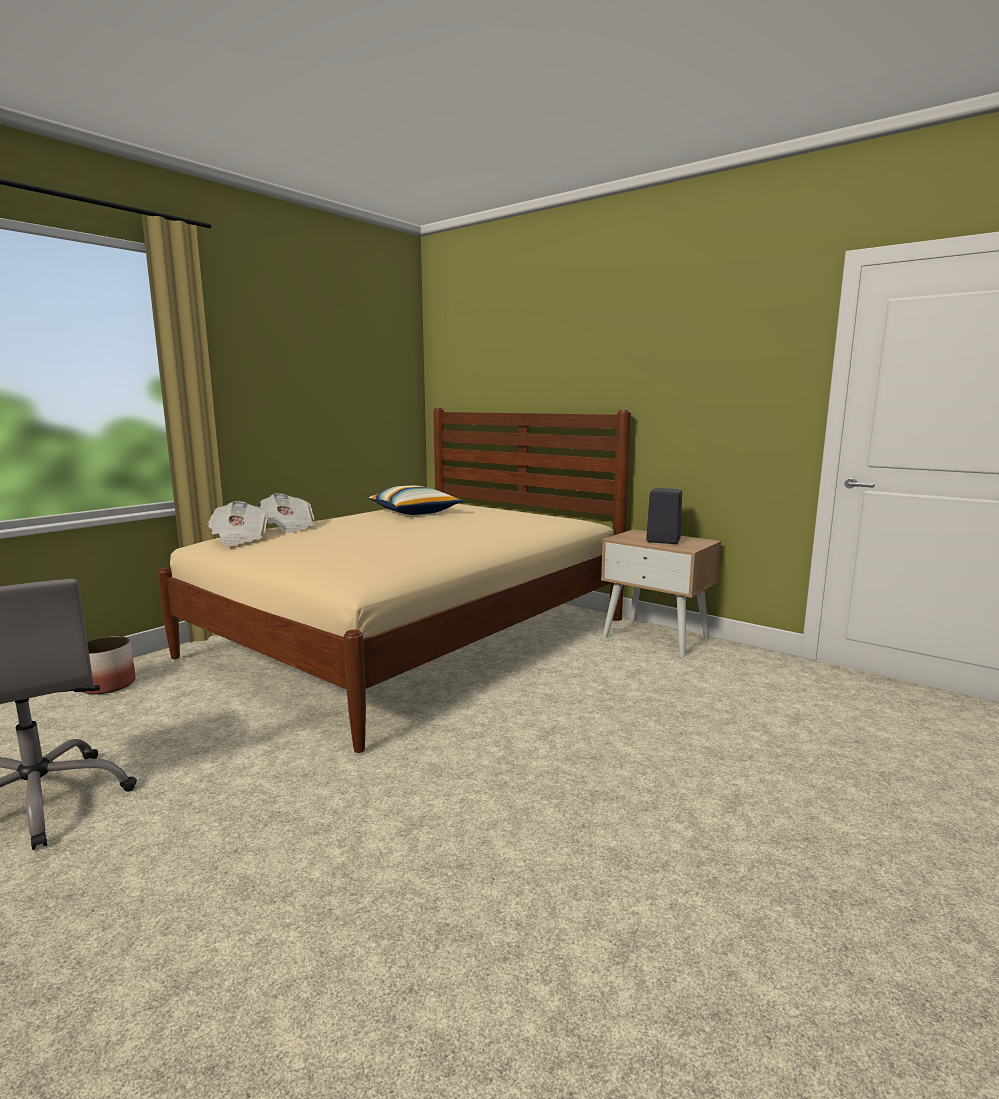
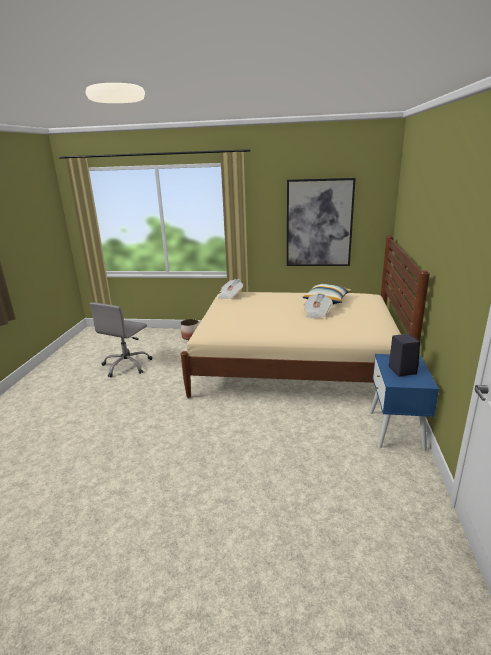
camera: 60 degrees right, 10 degrees up
newspaper [260,493,315,533] -> newspaper moved to [304,293,333,319]
beige nightstand [601,529,721,657] -> blue nightstand [370,354,439,451]
none -> picture [287,178,356,266]

